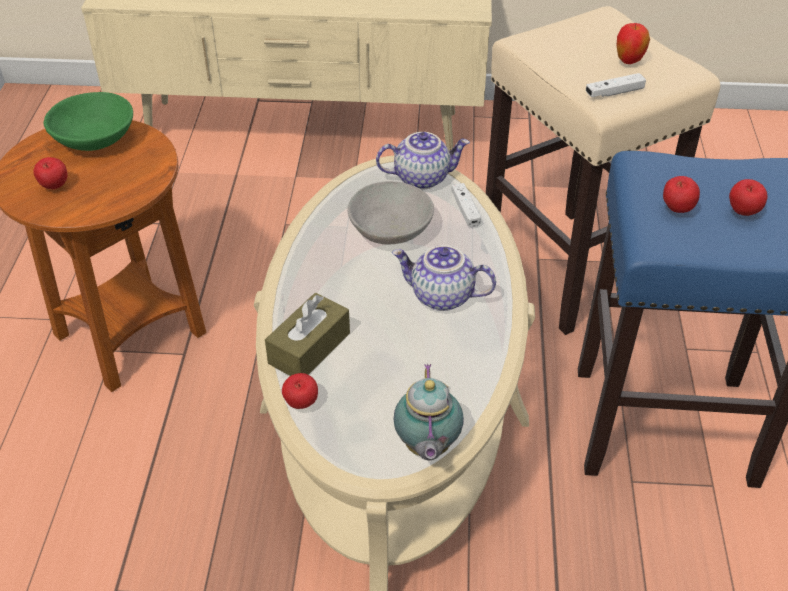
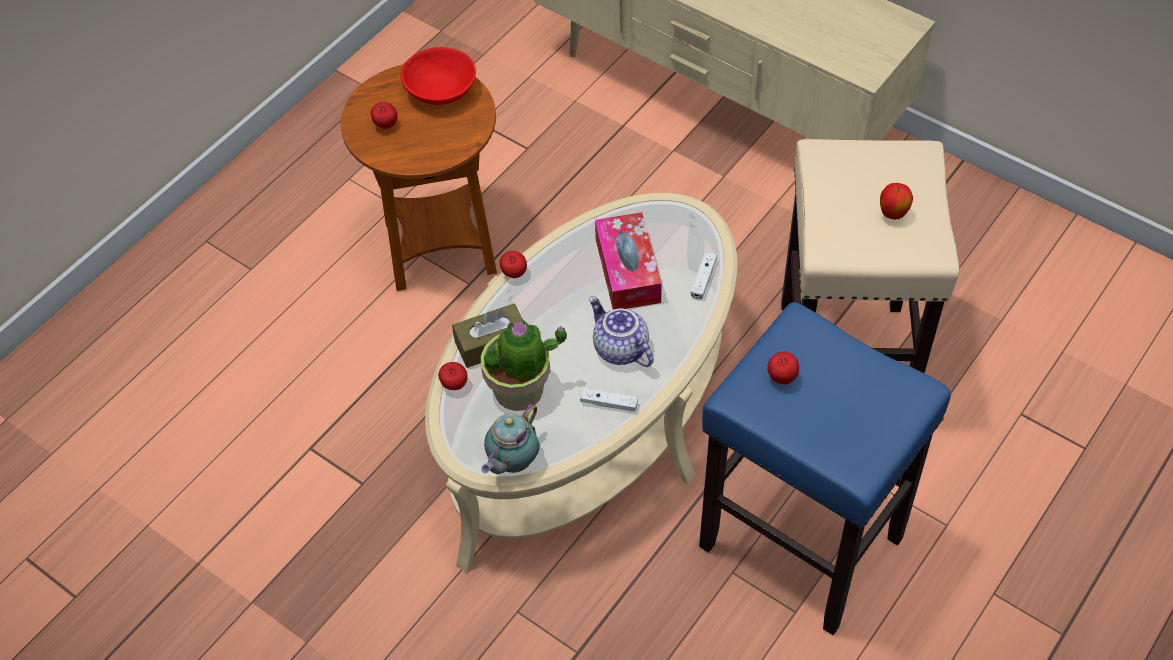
camera: 35 degrees right, 10 degrees up
green bowl [44,92,133,151] -> red bowl [400,47,476,105]
grey bowl [347,181,434,245] -> tissue box [595,212,662,310]
teapot [376,132,470,190] -> none
white game controller [586,73,646,97] -> white game controller moved to [580,388,638,412]
apple [729,179,768,216] -> apple moved to [500,251,527,278]
none -> potted plant [481,319,567,411]

